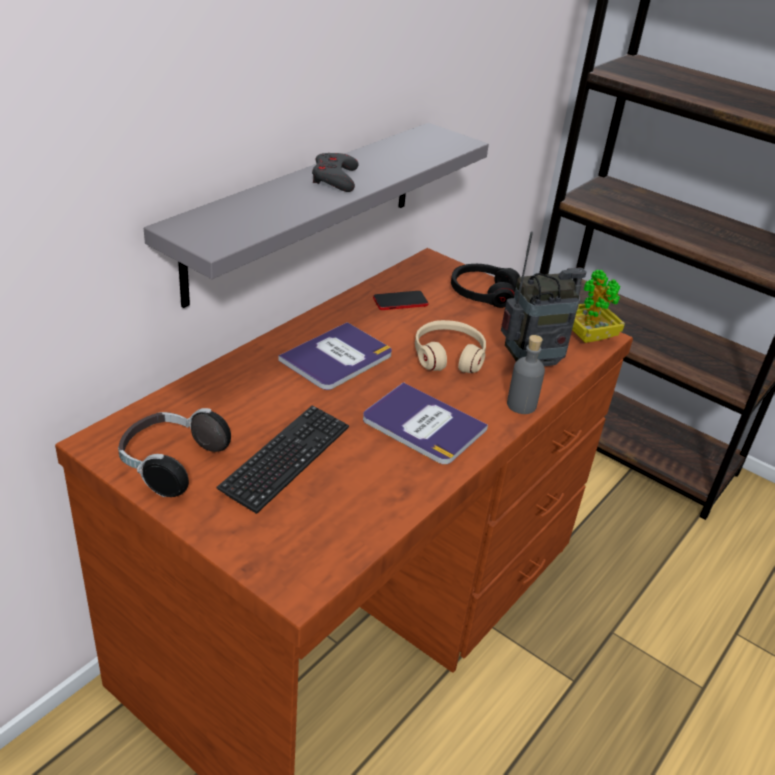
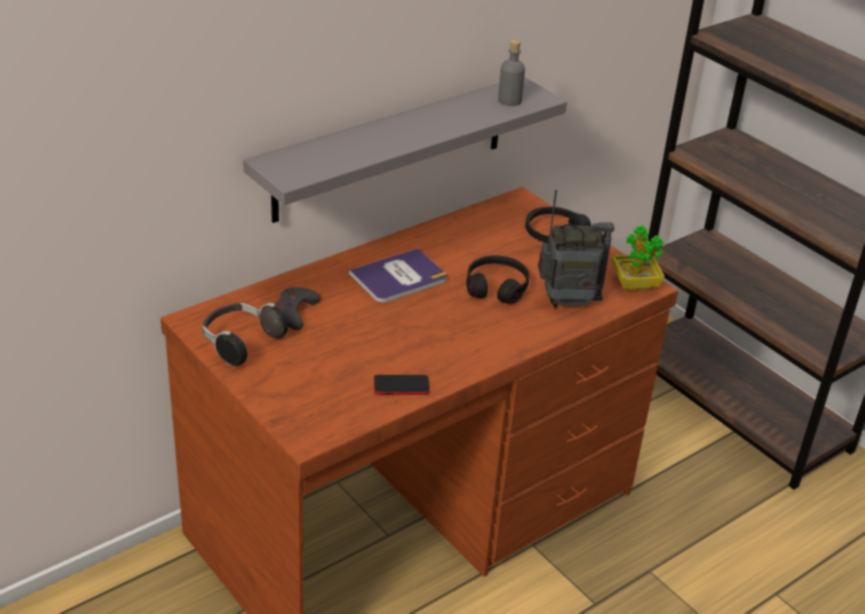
camera: 15 degrees right, 0 degrees up
keyboard [216,405,349,514] -> none
grey game controller [312,153,359,192] -> grey game controller moved to [275,287,320,330]
book [363,382,488,465] -> none
phone [373,291,428,310] -> phone moved to [374,375,430,395]
beige headphones [415,320,486,373] -> black headphones [466,255,529,304]
grey bottle [507,335,545,414] -> grey bottle moved to [498,40,525,106]

